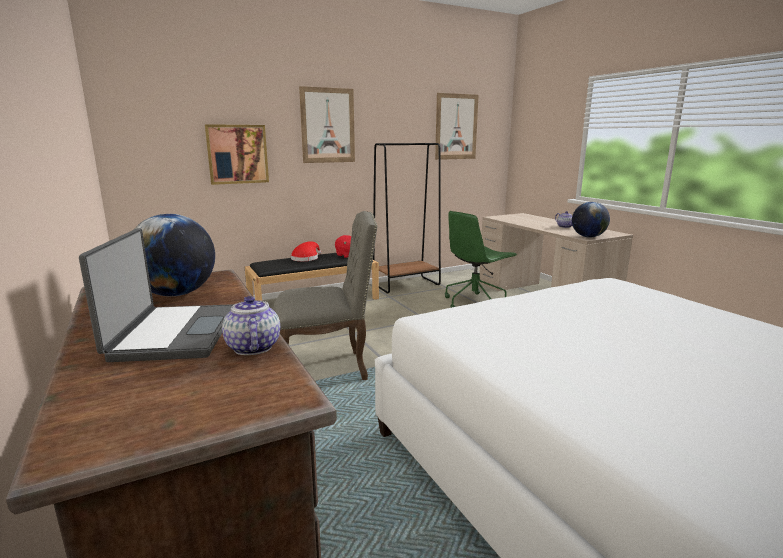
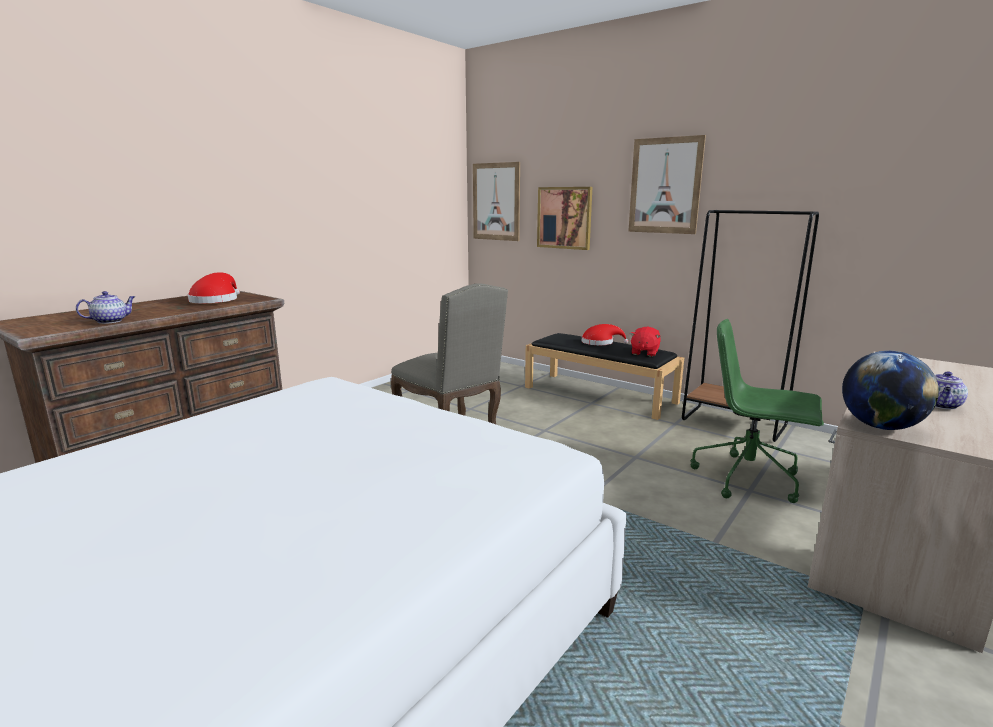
camera: 65 degrees right, 0 degrees up
laptop [79,228,234,362] -> none
globe [134,214,215,296] -> red hat [188,272,240,303]
picture [435,93,479,160] -> picture moved to [473,162,520,241]

